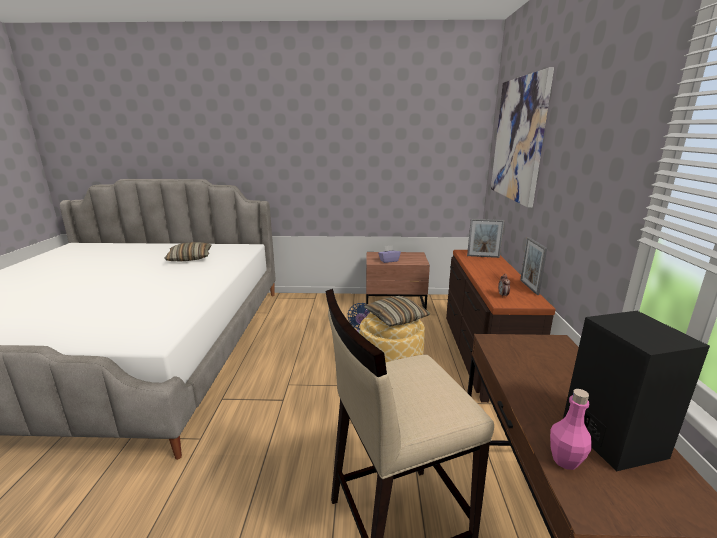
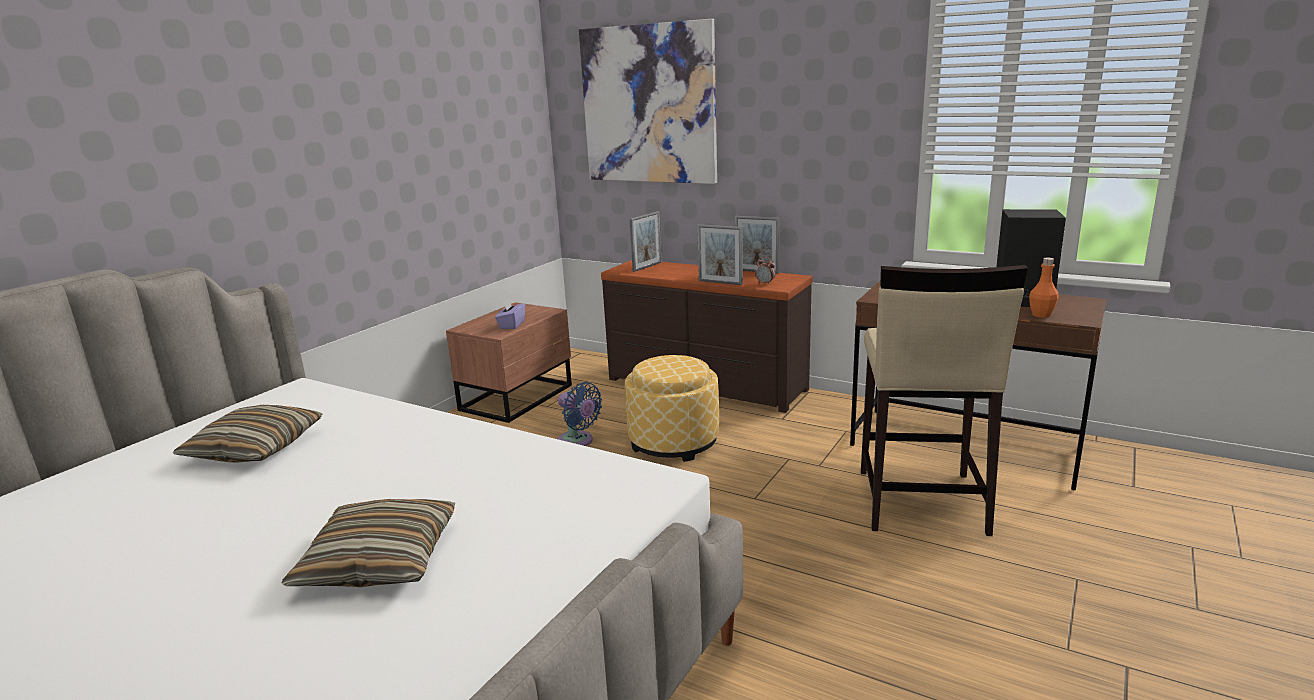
camera: 60 degrees left, 0 degrees up
pillow [364,296,431,326] -> pillow moved to [281,499,455,587]
pink bottle [550,389,592,470] -> orange bottle [1029,258,1059,318]
none -> picture frame [697,224,743,285]

